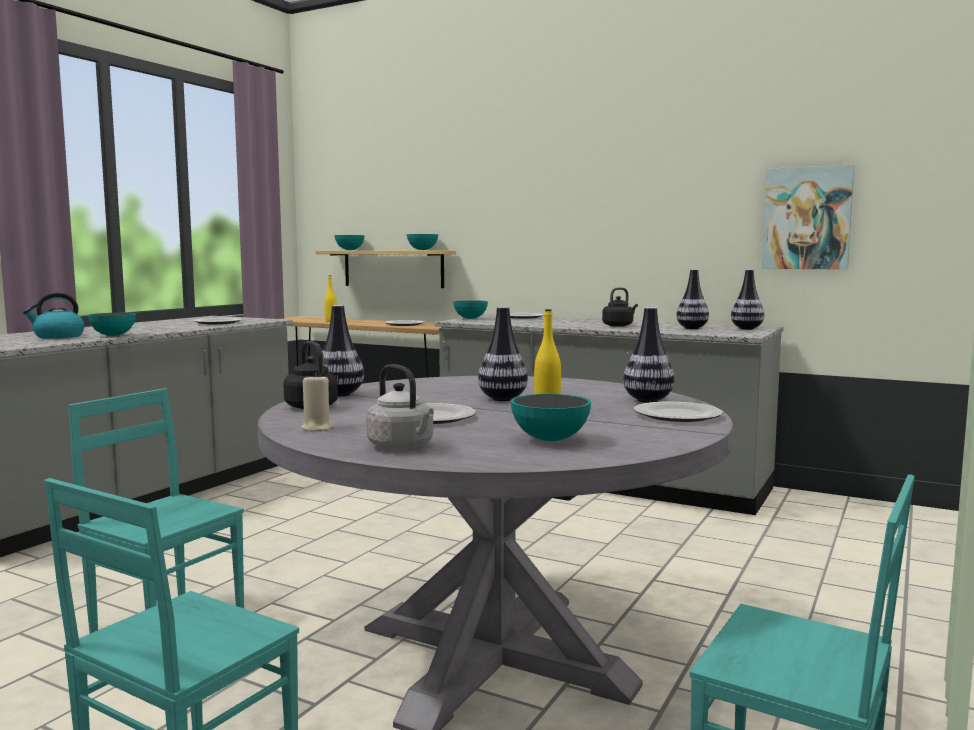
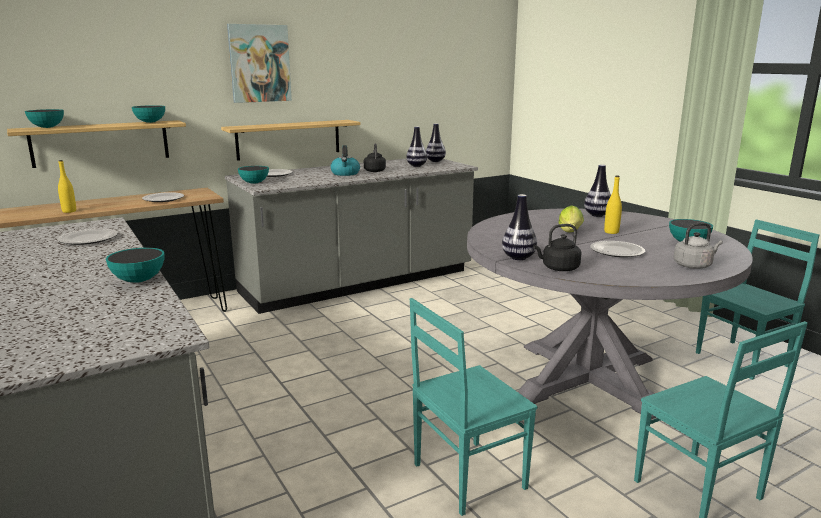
camera: 60 degrees left, 10 degrees up
kettle [23,292,85,339] -> kettle moved to [330,145,360,176]
beige candle [301,373,334,432] -> none
vase [478,307,528,401] -> lettuce [558,205,584,232]
plate [634,402,723,422] -> none
picture [762,164,854,270] -> picture moved to [227,24,292,103]
none -> shelf [221,120,361,161]

